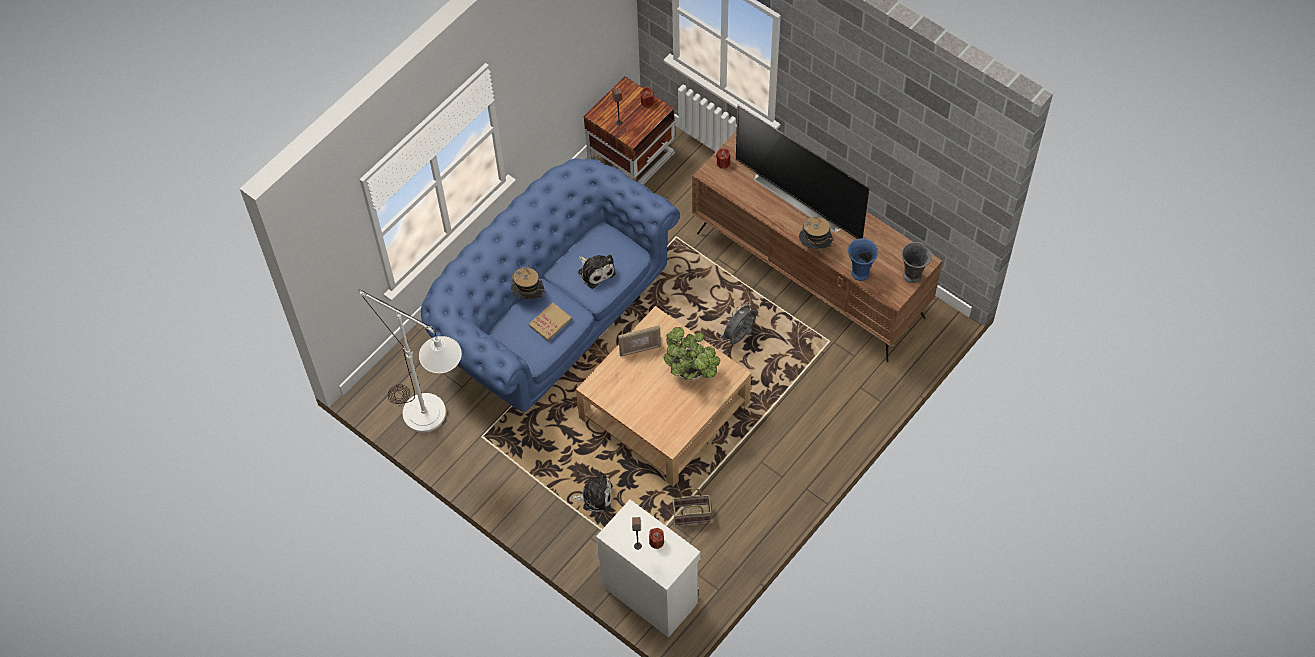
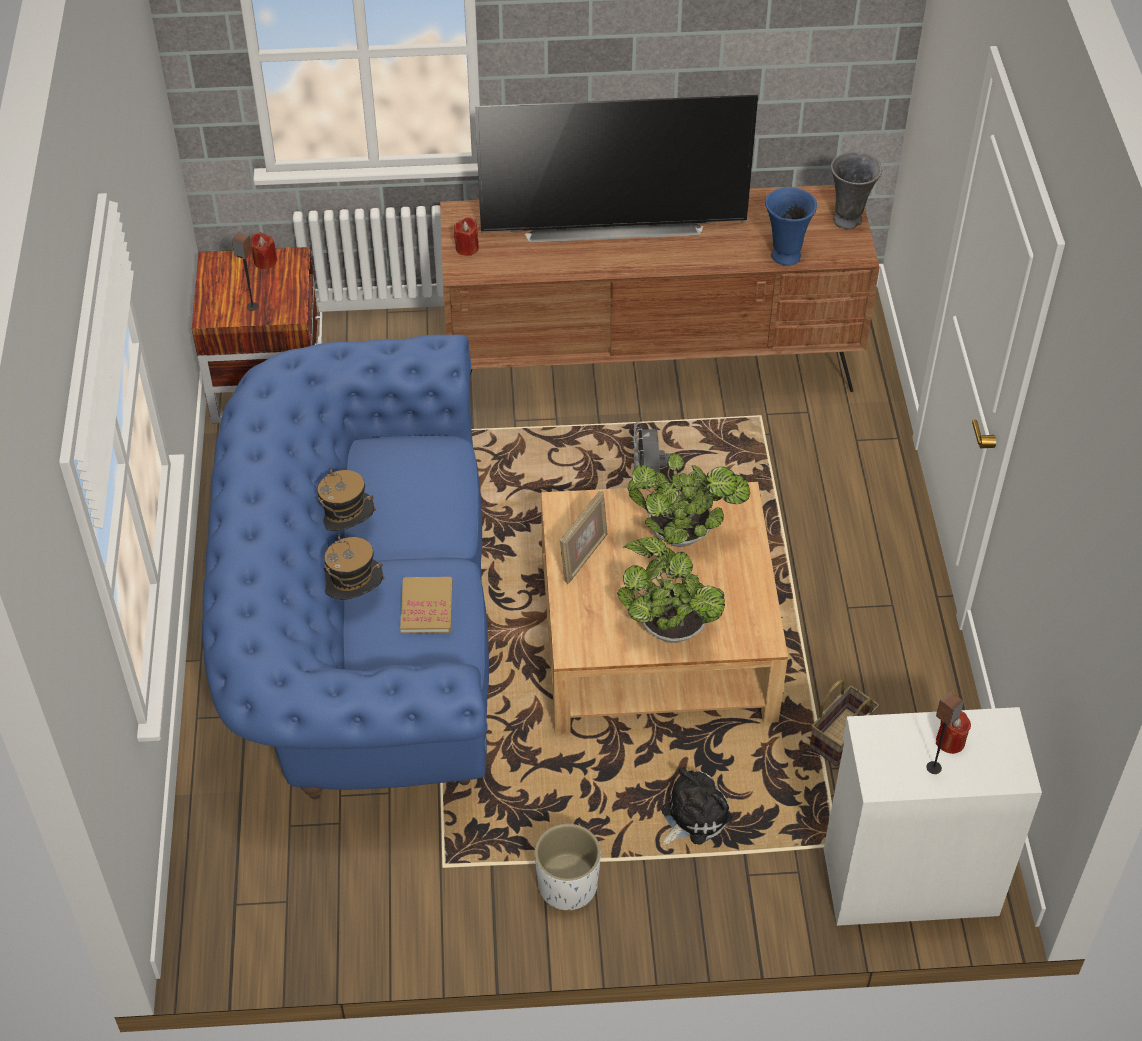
camera: 45 degrees left, 10 degrees down
white floor lamp [358,289,462,433] -> none
plush toy [578,255,615,289] -> none
hat [799,214,834,249] -> hat moved to [317,468,376,531]
none -> white planter [535,824,601,910]
none -> potted plant [617,537,725,643]

